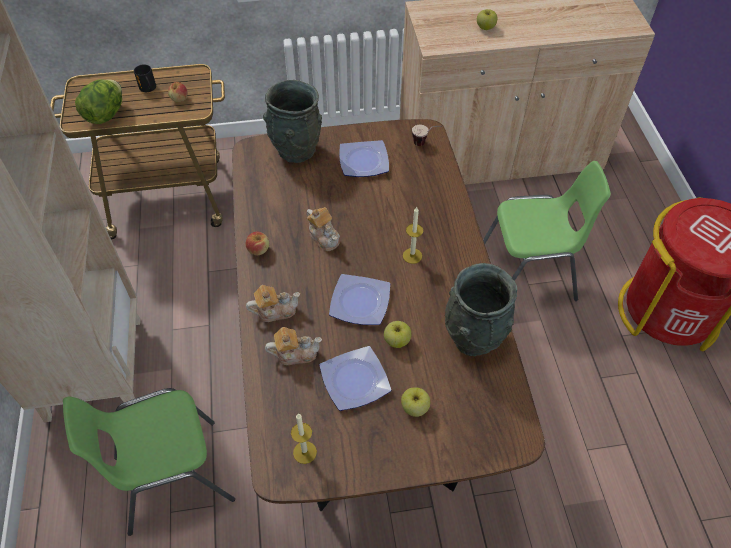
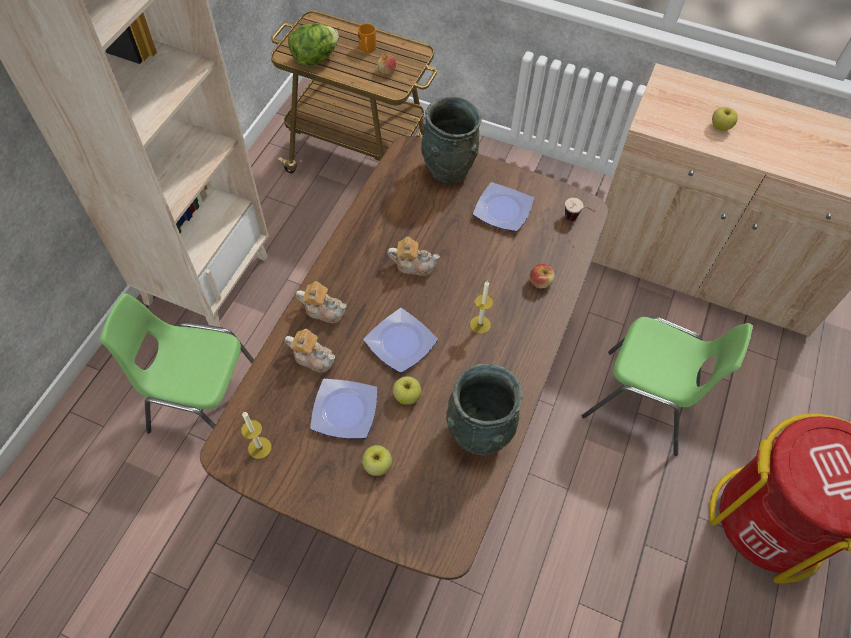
camera: 30 degrees right, 5 degrees up
black mug [134,64,156,92] -> orange mug [358,24,376,53]
apple [245,232,269,255] -> apple moved to [530,264,555,289]
teapot [307,207,340,251] -> teapot turned 75 degrees counterclockwise [387,237,440,276]

